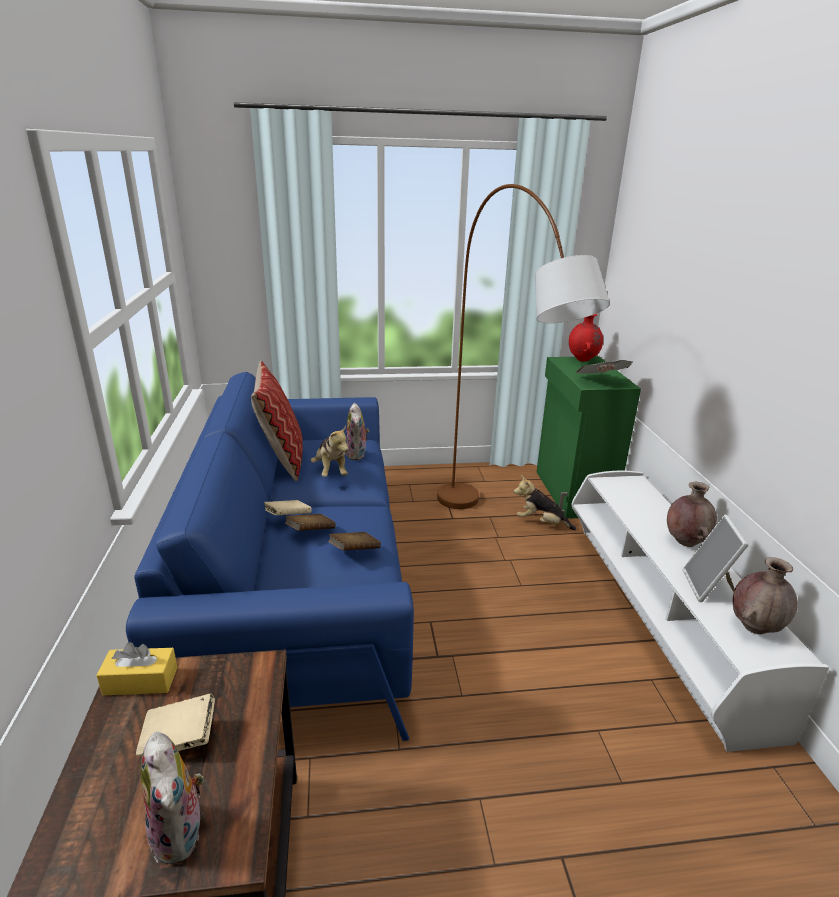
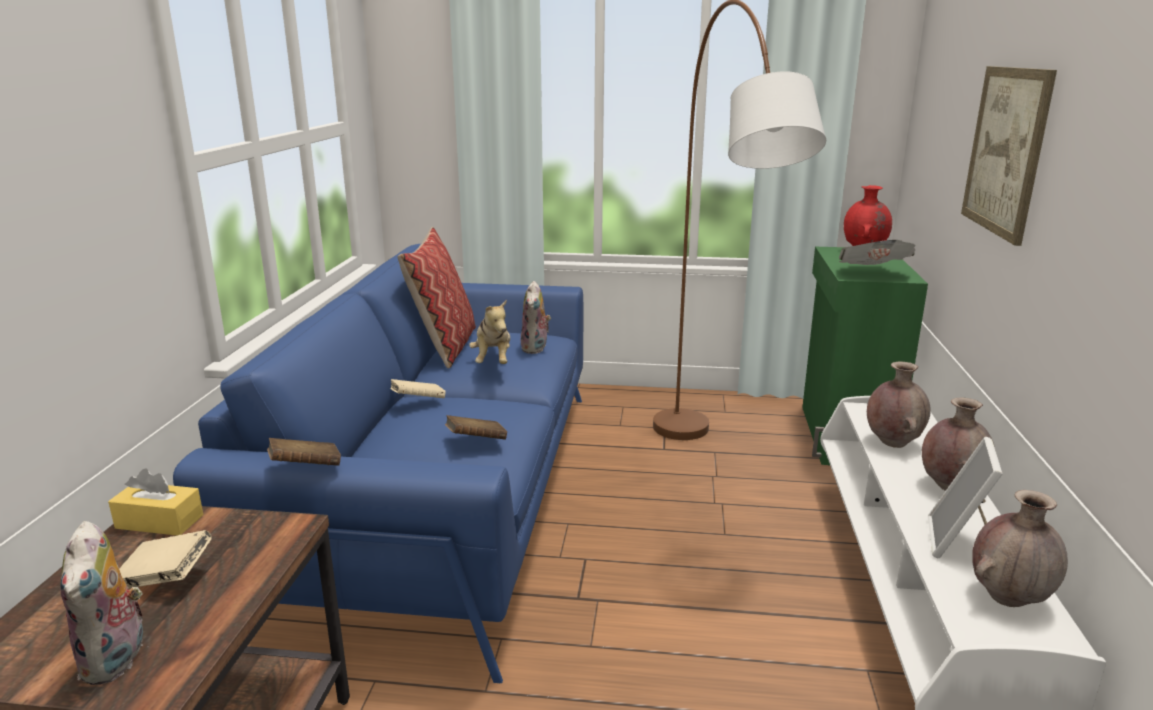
camera: 15 degrees right, 5 degrees down
brown book [285,514,336,531] -> brown book moved to [267,438,341,466]
plush toy [514,476,576,530] -> none
none -> brown vase [867,362,931,448]
none -> picture [961,66,1057,246]

